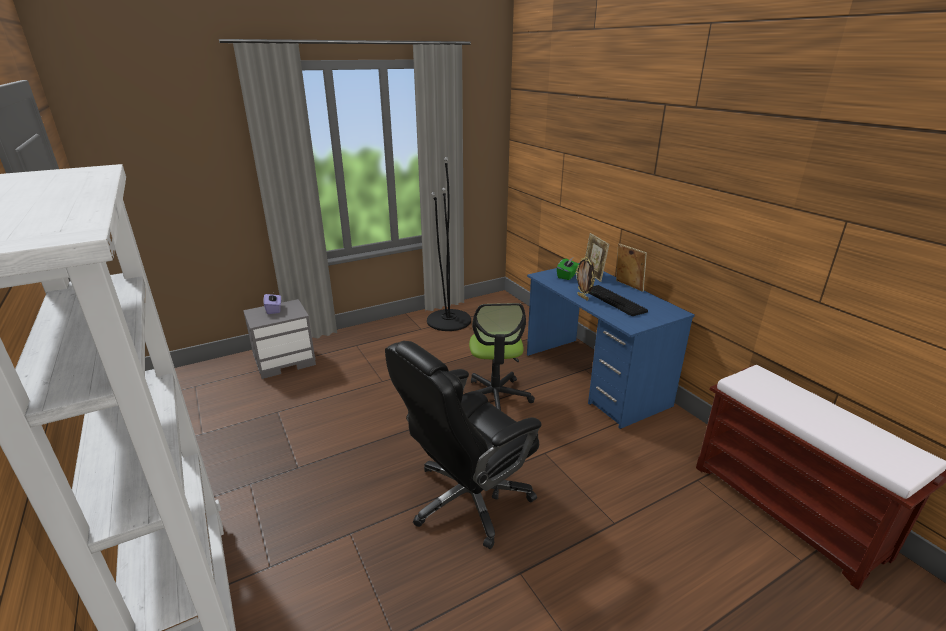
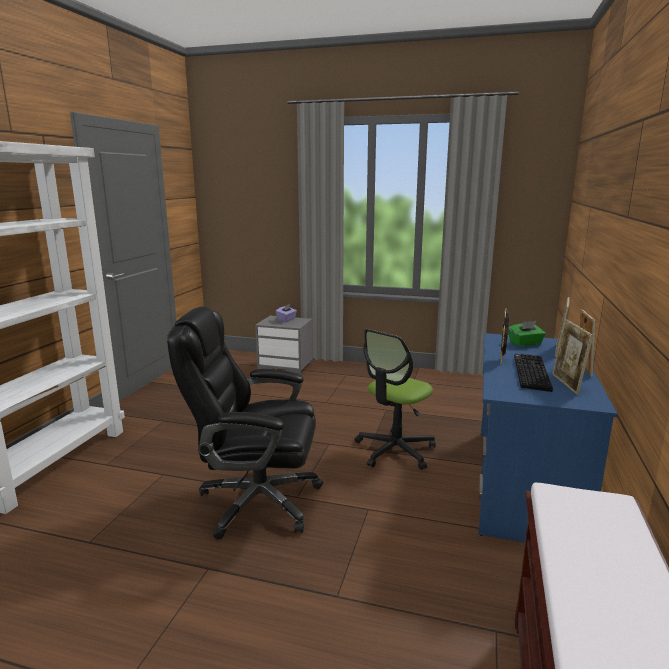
camera: 45 degrees right, 10 degrees down
black floor lamp [427,157,471,331] -> none
none -> picture frame [552,319,594,395]

